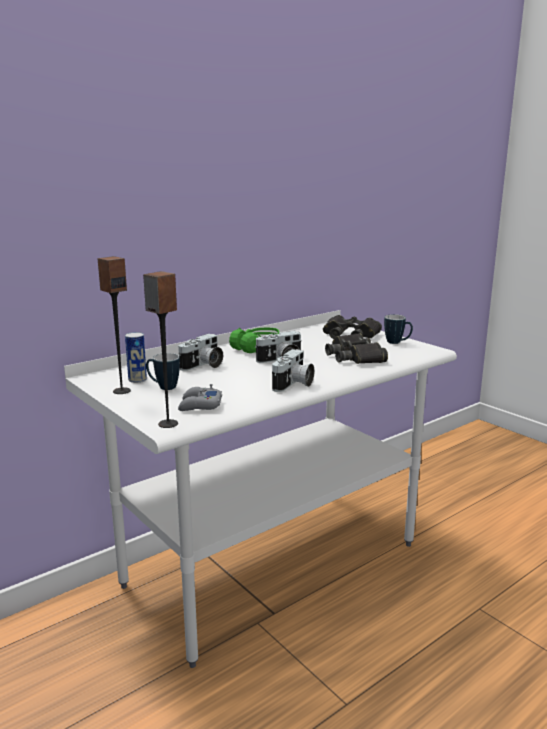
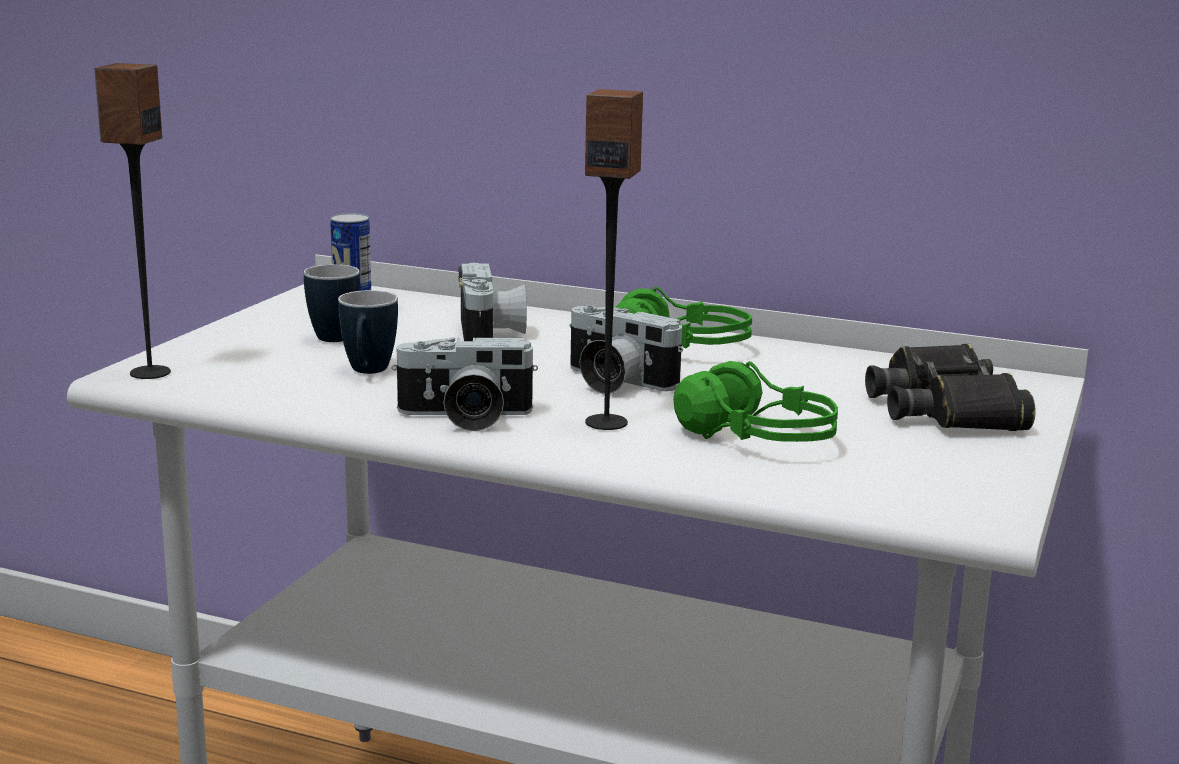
camera: 60 degrees right, 0 degrees up
speaker [97,256,131,394] -> speaker moved to [585,89,643,430]
camera [178,334,223,371] -> camera turned 105 degrees counterclockwise [459,262,527,341]
grey game controller [178,384,222,411] -> none
black binoculars [325,333,388,364] -> green headphones [673,361,838,442]
mug [384,314,413,344] -> mug moved to [338,290,398,374]

